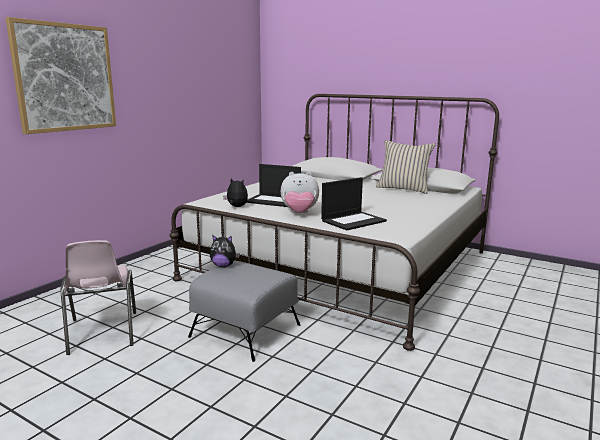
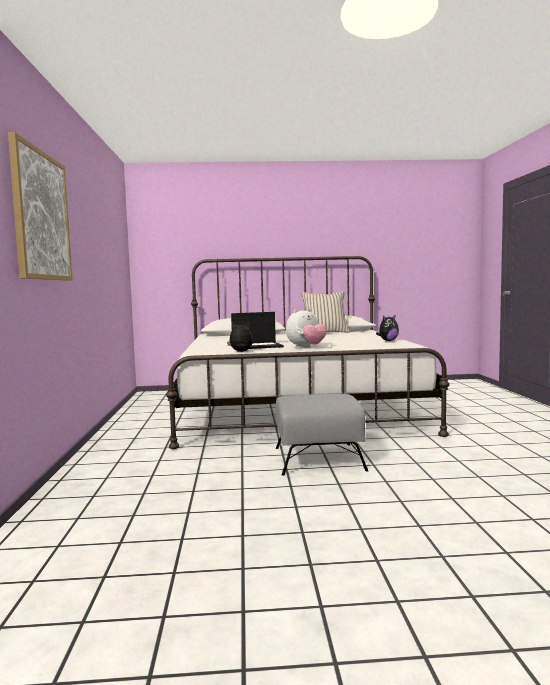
camera: 35 degrees left, 10 degrees down
pink chair [61,240,136,355] -> none
plush toy [210,235,240,267] -> plush toy moved to [376,314,399,341]
laptop [321,177,387,230] -> none

